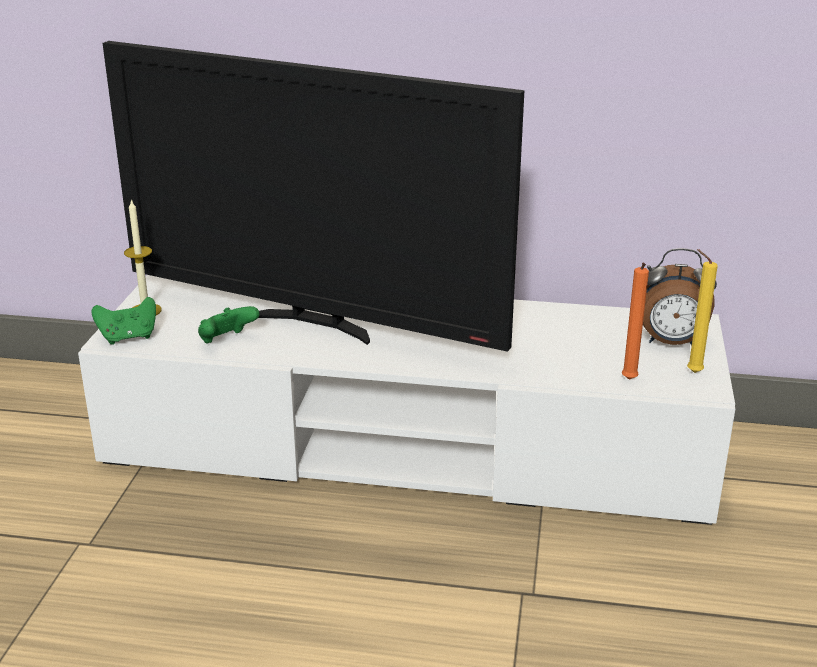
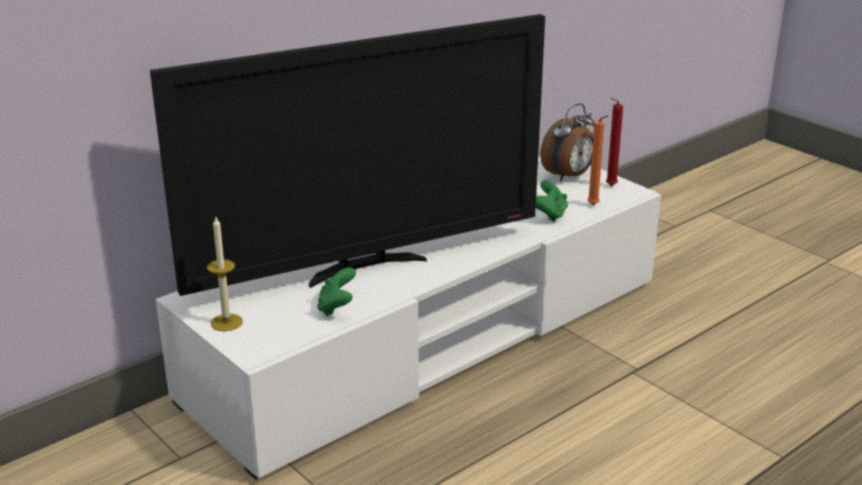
camera: 50 degrees left, 0 degrees up
green game controller [92,297,156,345] -> green game controller moved to [536,180,568,222]
yellow candle [687,249,717,373] -> red candle [606,98,623,186]

